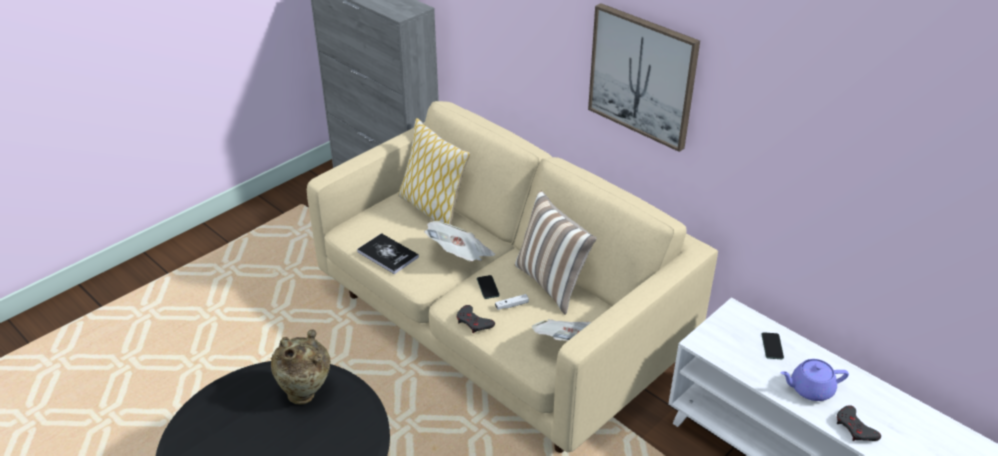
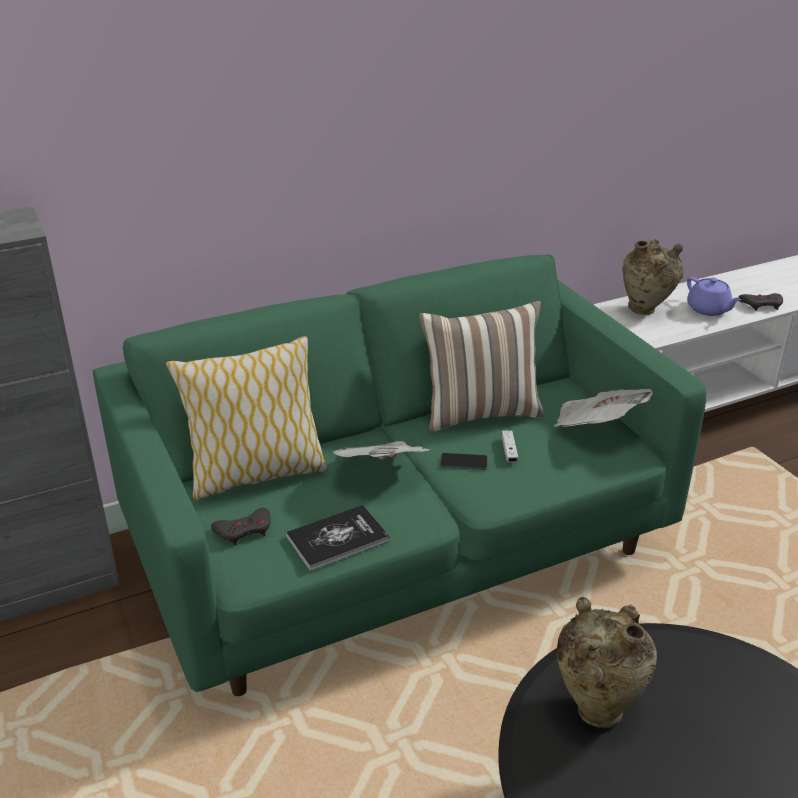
camera: 70 degrees left, 5 degrees down
beige sofa [307,101,718,453] -> green sofa [93,255,706,696]
grey game controller [457,305,495,333] -> grey game controller moved to [211,508,271,545]
picture [588,3,700,152] -> none
phone [762,332,784,359] -> beige vase [622,239,683,315]
purple teapot [780,359,849,401] -> purple teapot turned 45 degrees counterclockwise [687,277,741,316]

